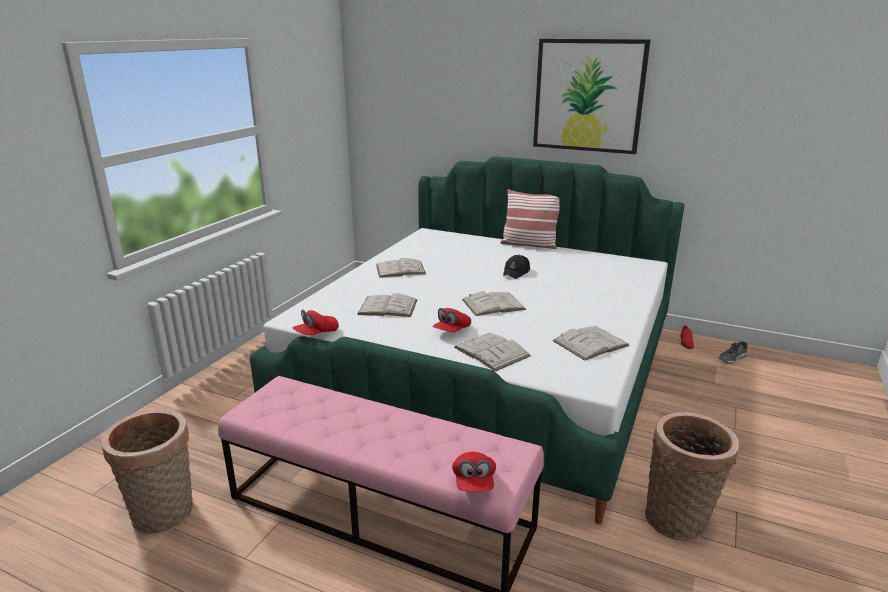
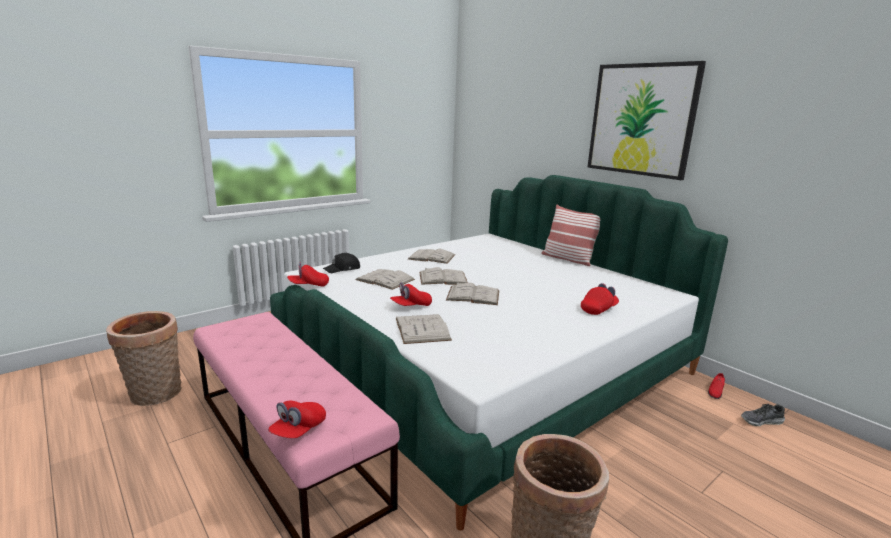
camera: 25 degrees right, 5 degrees down
black cap [503,255,530,279] -> black cap moved to [323,253,360,273]
white book [552,326,630,360] -> white book moved to [419,267,468,285]
none -> red cap [581,283,619,315]

